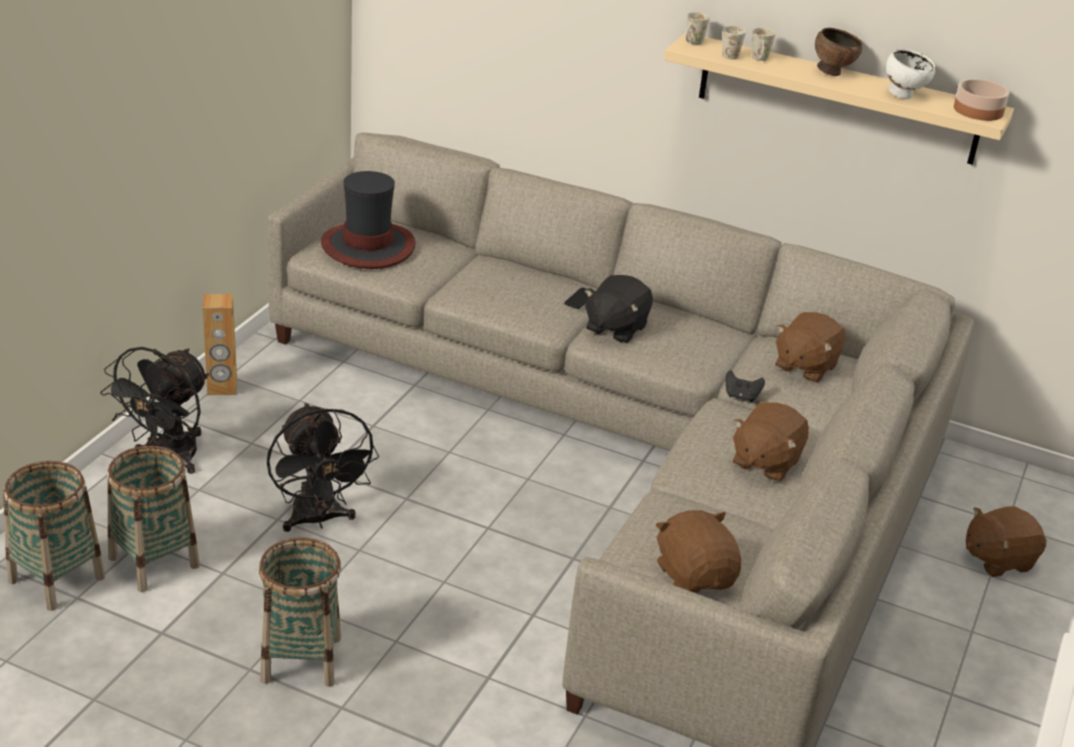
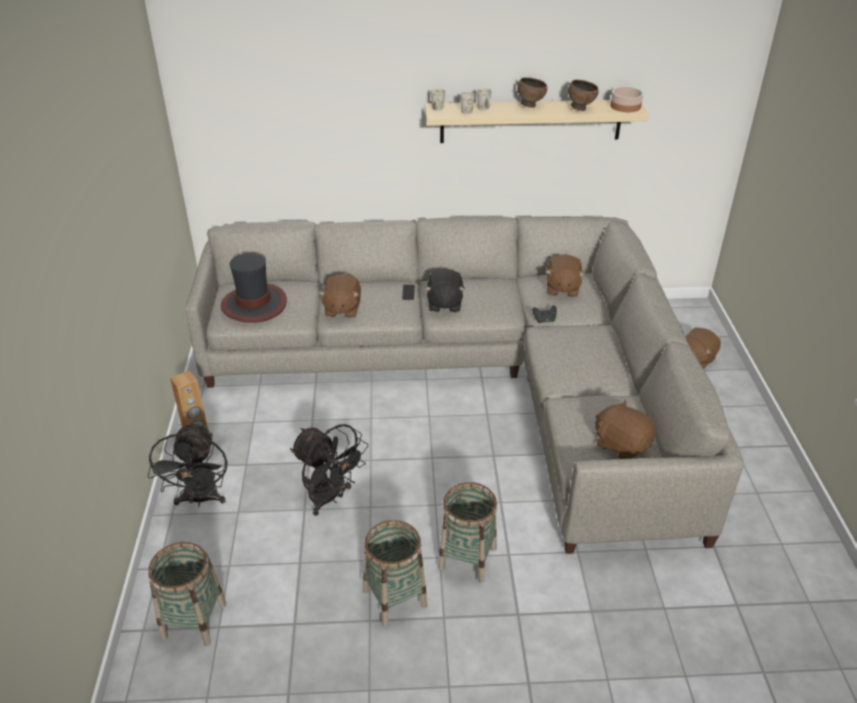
camera: 25 degrees left, 5 degrees up
basket [107,446,200,592] -> basket moved to [438,482,497,583]
brown plush toy [733,402,809,482] -> brown plush toy moved to [319,274,361,318]
white bowl [886,49,935,99] -> brown bowl [568,80,598,111]

